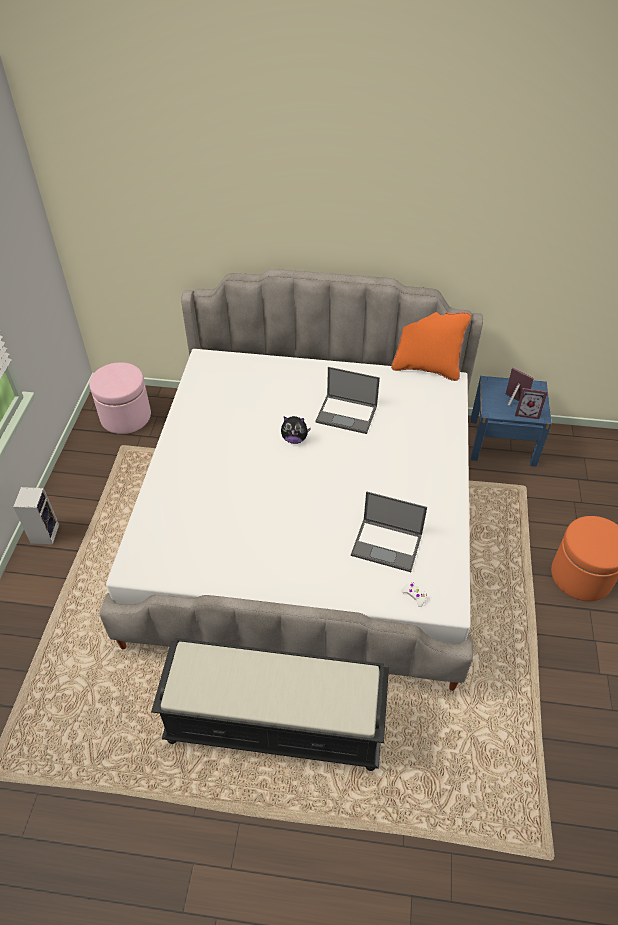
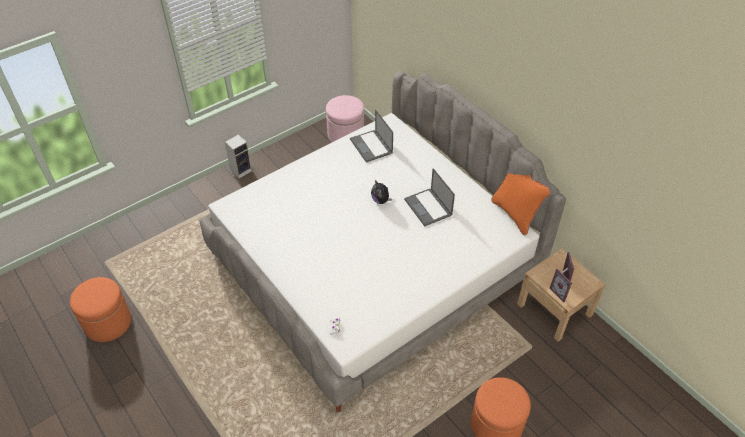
camera: 45 degrees right, 0 degrees up
black bench [151,638,389,771] -> none
laptop [351,491,427,572] -> laptop moved to [350,110,393,163]
blue nightstand [471,376,552,467] -> beige nightstand [517,248,606,342]
none -> orange ottoman [70,277,131,342]

